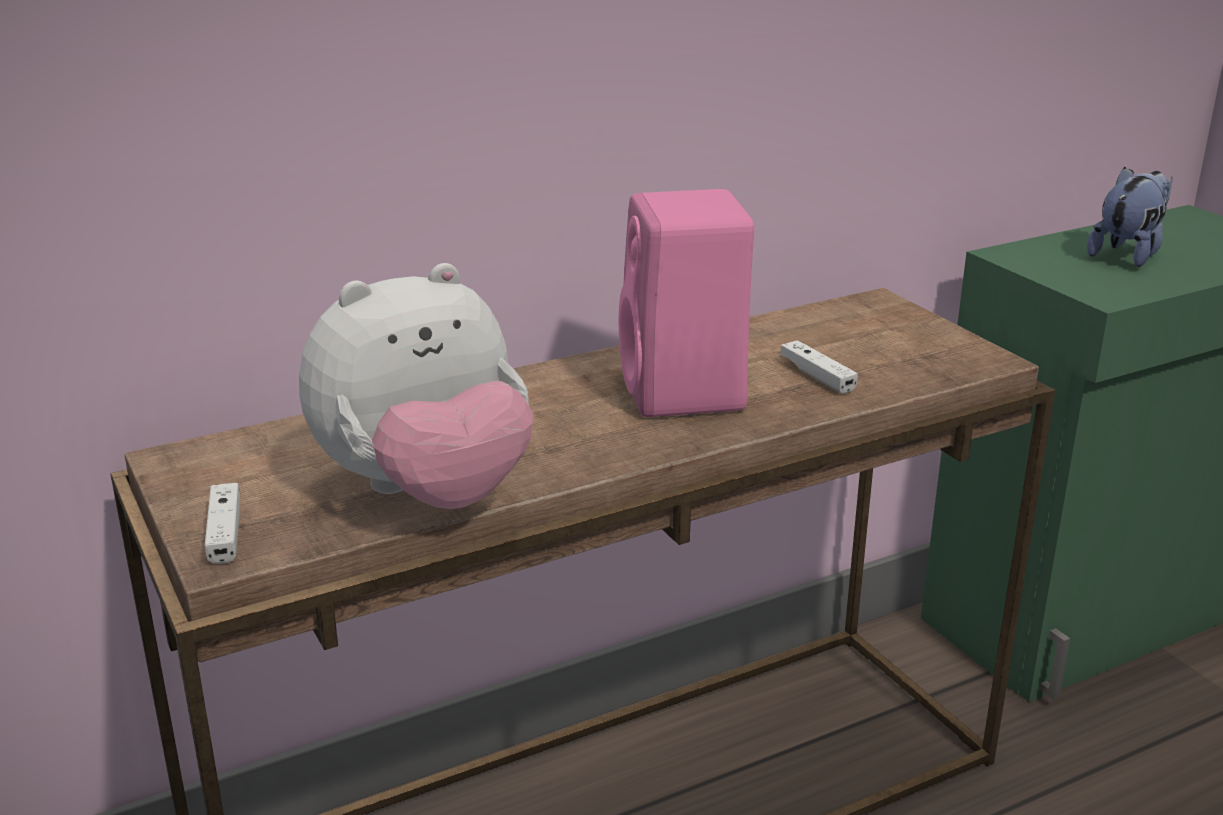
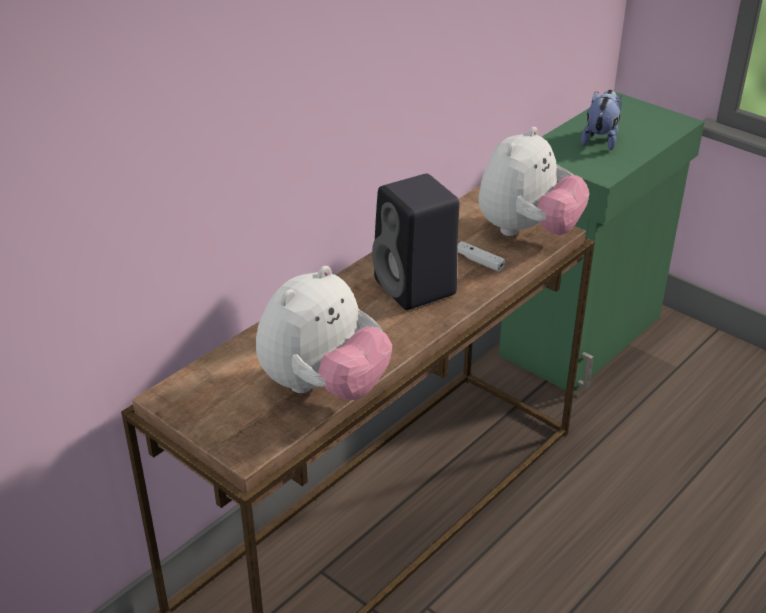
camera: 20 degrees left, 10 degrees up
white game controller [205,483,240,564] -> none
pink speaker [619,189,754,417] -> black speaker [372,174,460,310]
none -> plush toy [478,127,589,236]

